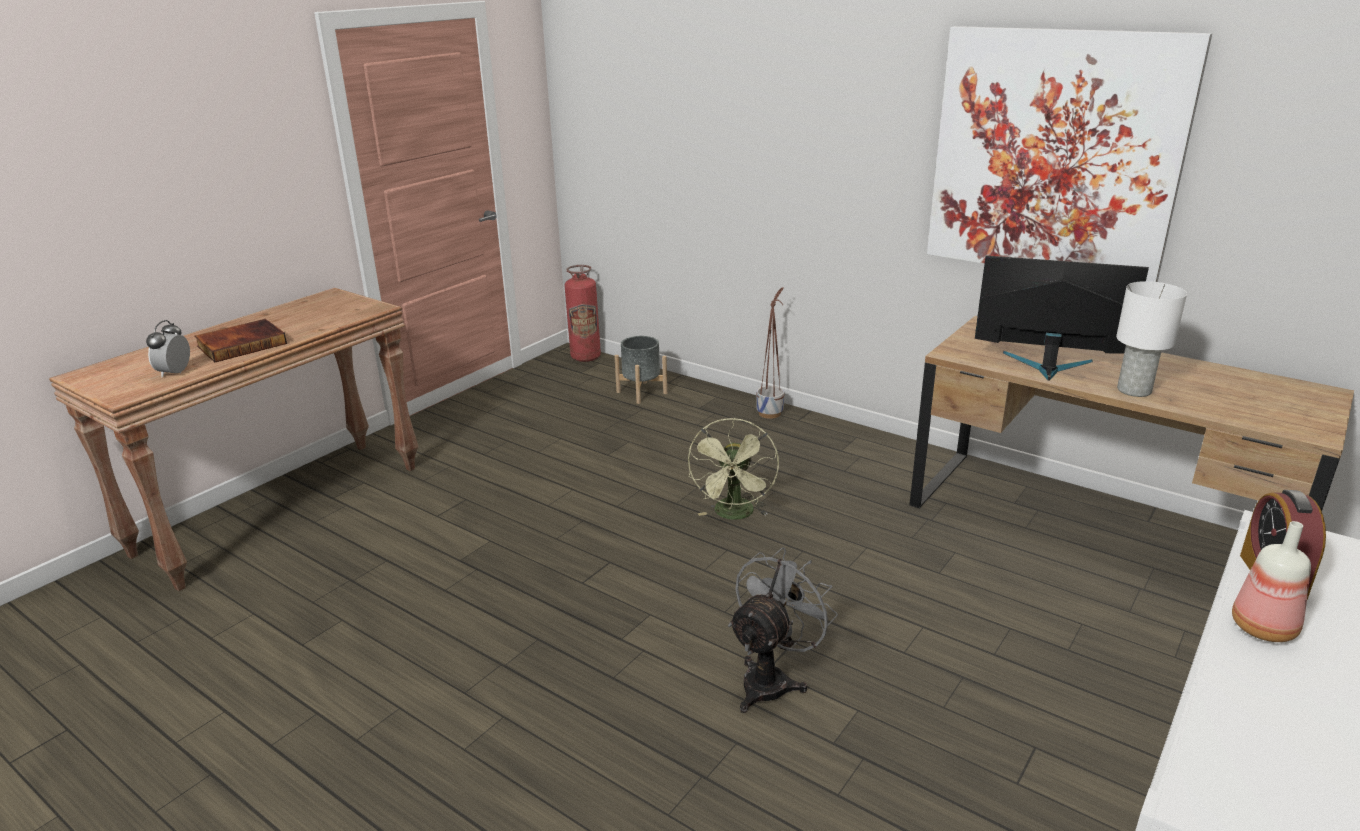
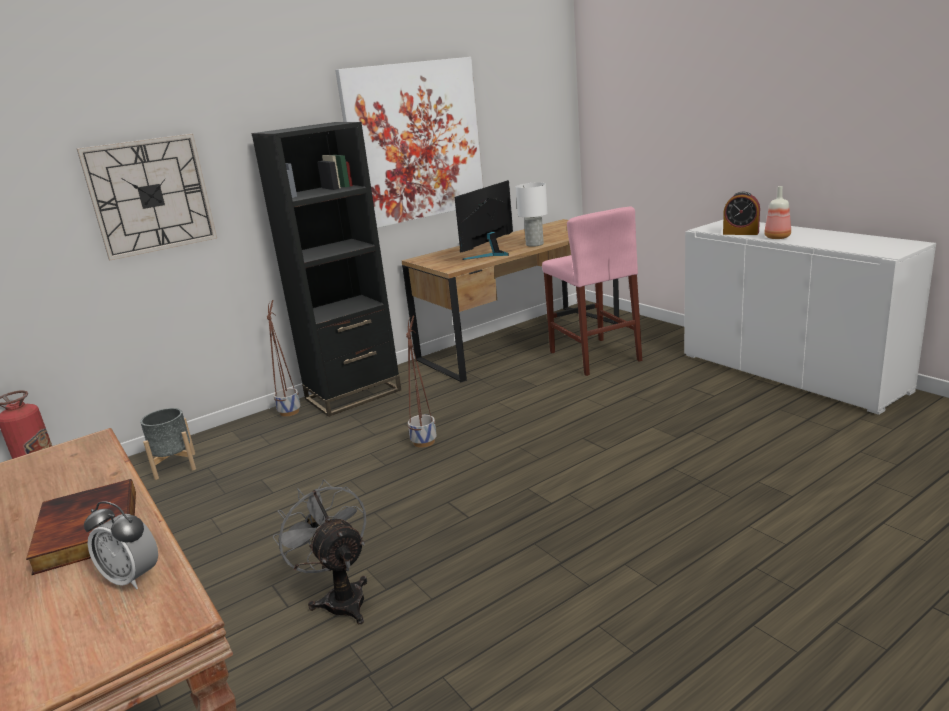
camera: 70 degrees left, 5 degrees down
green fan [688,418,779,520] -> planter [406,316,436,448]
grey fan [728,547,838,713] -> grey fan moved to [273,480,367,624]
none -> wall clock [77,134,217,260]
none -> black bookcase [251,122,401,417]
none -> pink stool [542,207,642,376]

